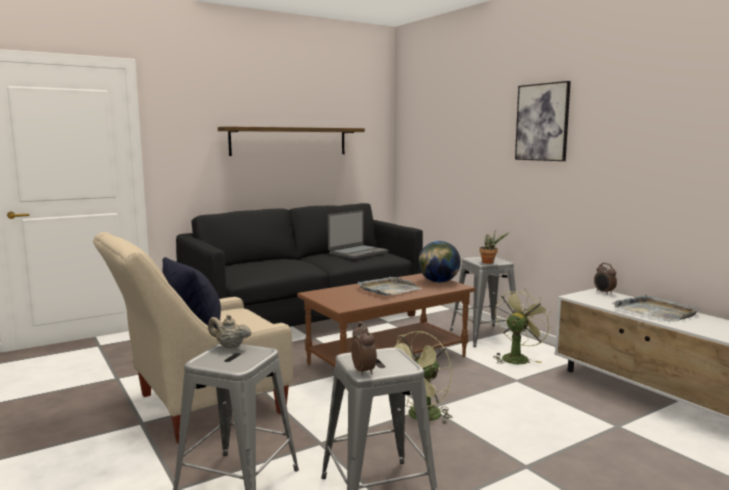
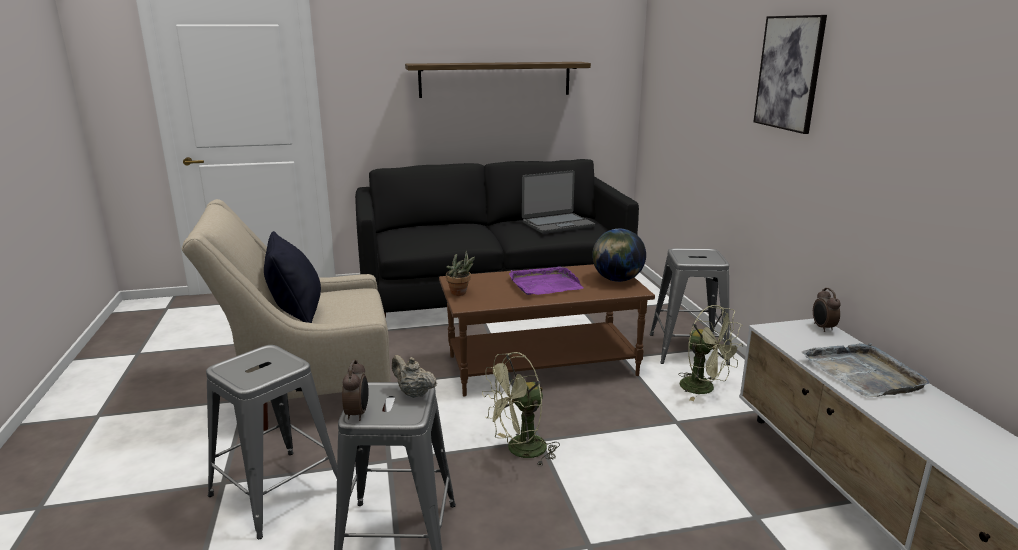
camera: 20 degrees right, 10 degrees up
beige teapot [208,315,251,349] -> beige teapot moved to [392,355,437,398]
grey tray [358,277,422,296] -> purple tray [509,266,584,295]
potted plant [479,232,509,264] -> potted plant moved to [446,250,475,296]
green fan [493,289,552,364] -> green fan turned 75 degrees clockwise [678,305,743,401]

